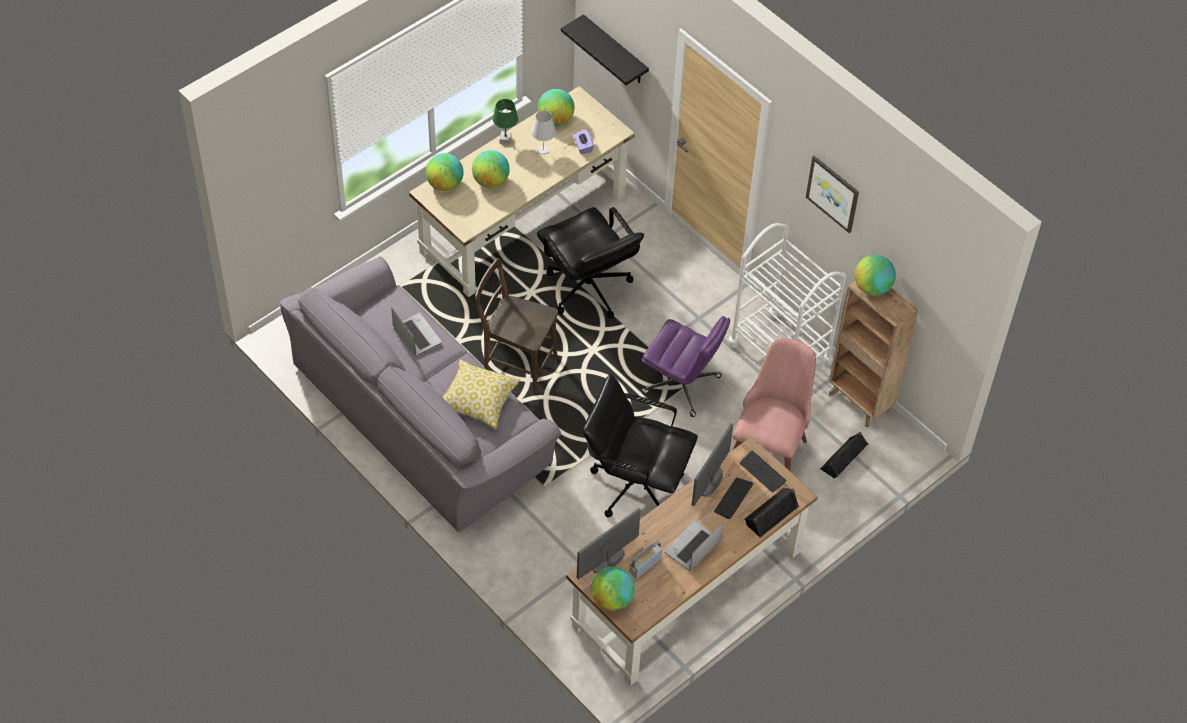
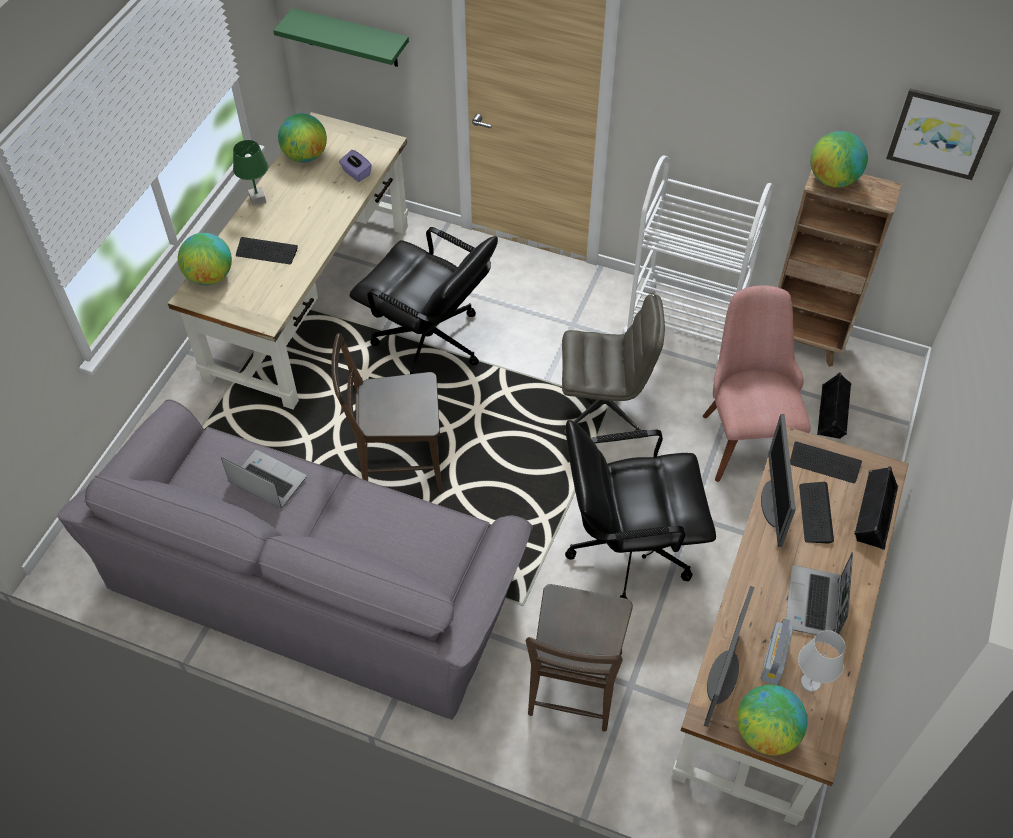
camera: 25 degrees left, 0 degrees up
pillow [442,360,520,429] -> none
globe [472,150,510,188] -> keyboard [236,237,298,264]
white table lamp [531,110,556,154] -> white table lamp moved to [798,630,845,692]
black shelf [561,14,649,85] -> green shelf [273,8,409,67]
purple office chair [641,316,730,417] -> grey office chair [562,294,665,435]
picture [806,156,859,233] -> picture moved to [886,89,1001,180]
none -> brown chair [526,584,633,732]

